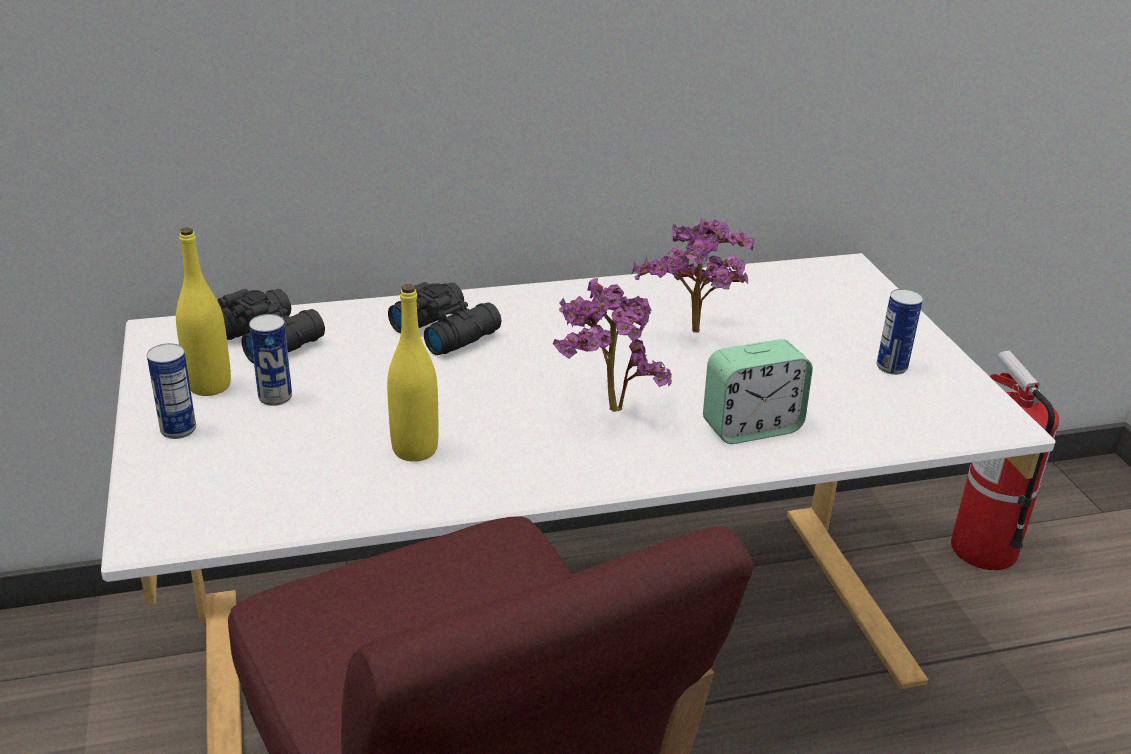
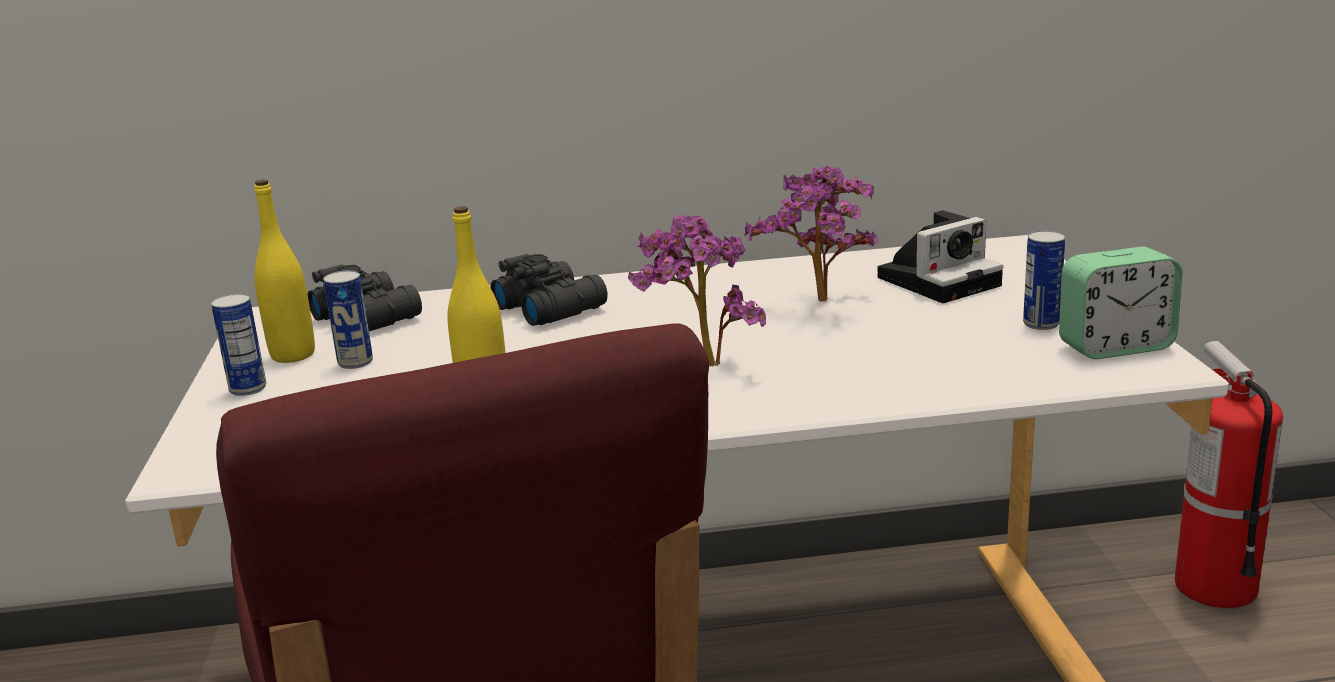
camera: 10 degrees right, 10 degrees down
alarm clock [703,339,813,444] -> alarm clock moved to [1059,247,1182,359]
none -> camera [878,210,1003,303]

